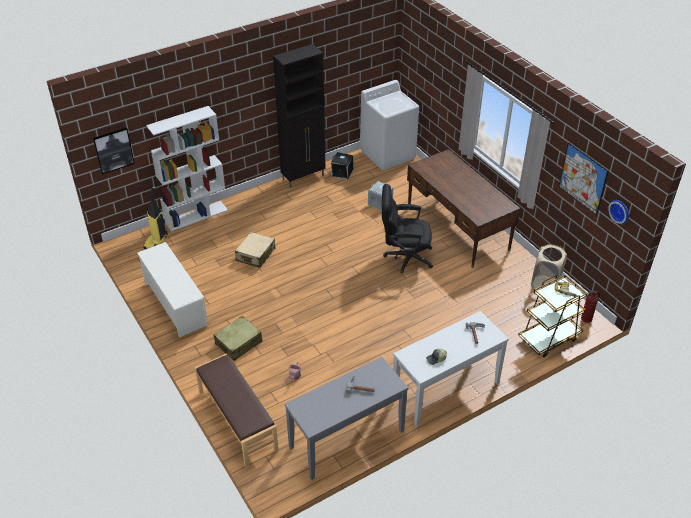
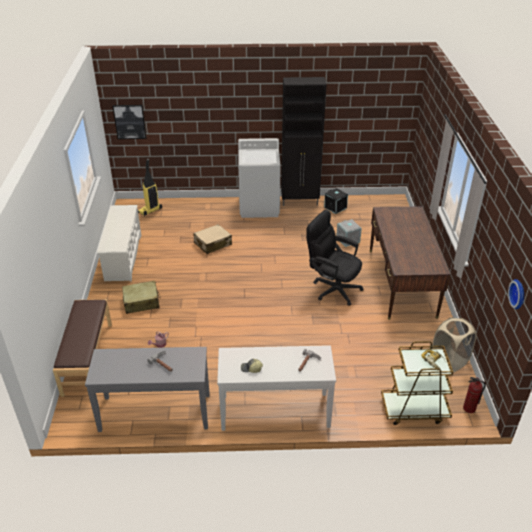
camera: 30 degrees right, 5 degrees down
white bookcase [146,106,228,232] -> none
white washing machine [360,80,419,170] -> white washing machine moved to [238,138,281,218]
picture [559,143,609,215] -> none

